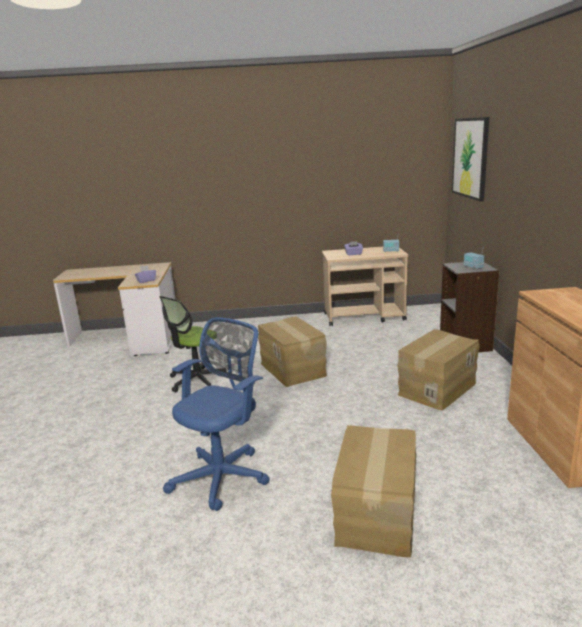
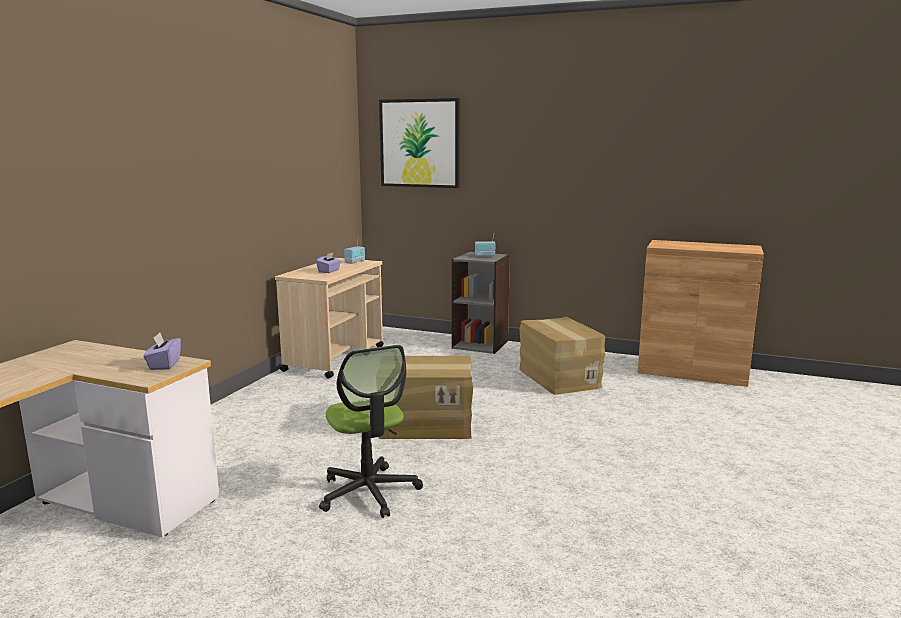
camera: 65 degrees left, 5 degrees down
blue office chair [163,318,269,511] -> none
cardboard box [331,425,416,557] -> none

